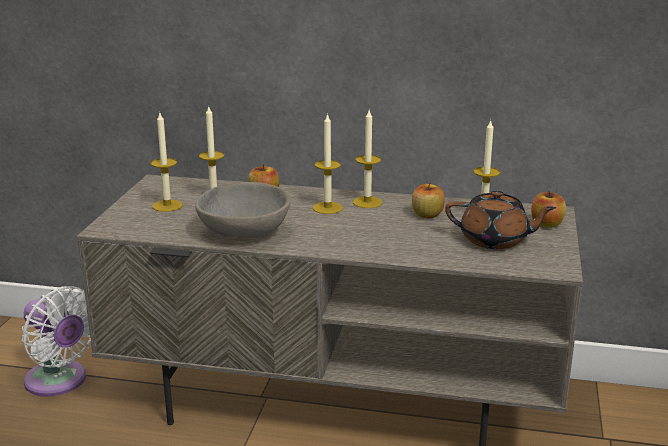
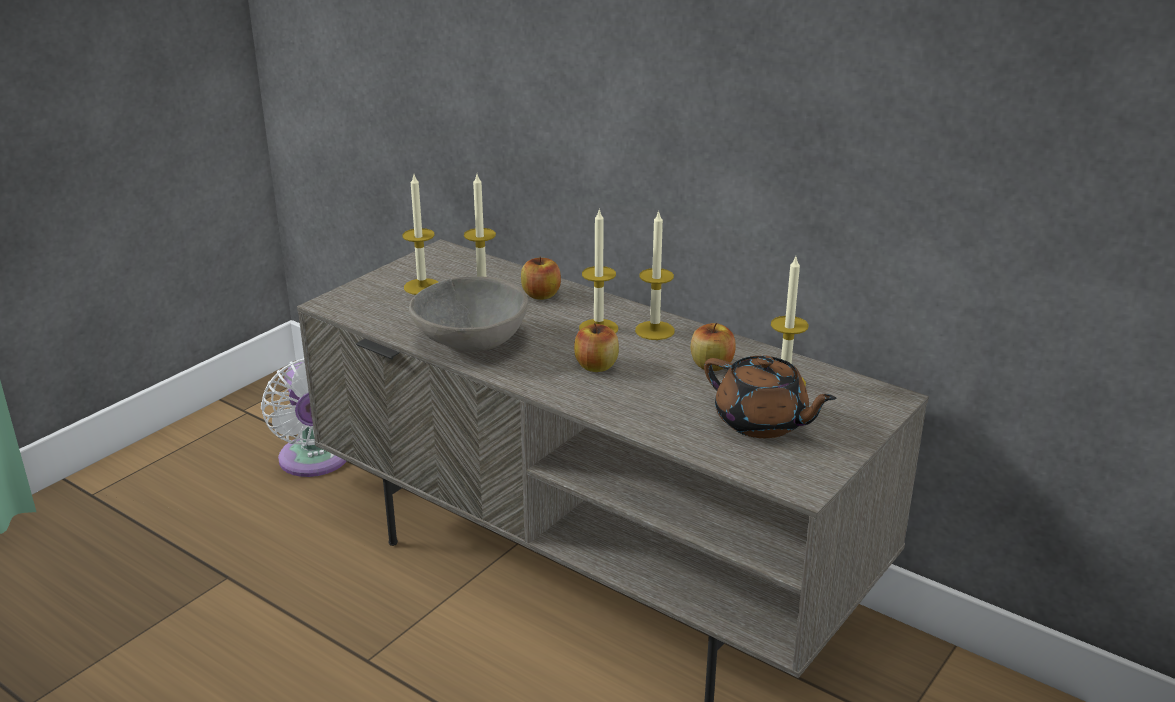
camera: 25 degrees right, 5 degrees up
apple [531,190,566,228] -> apple moved to [574,323,619,372]

